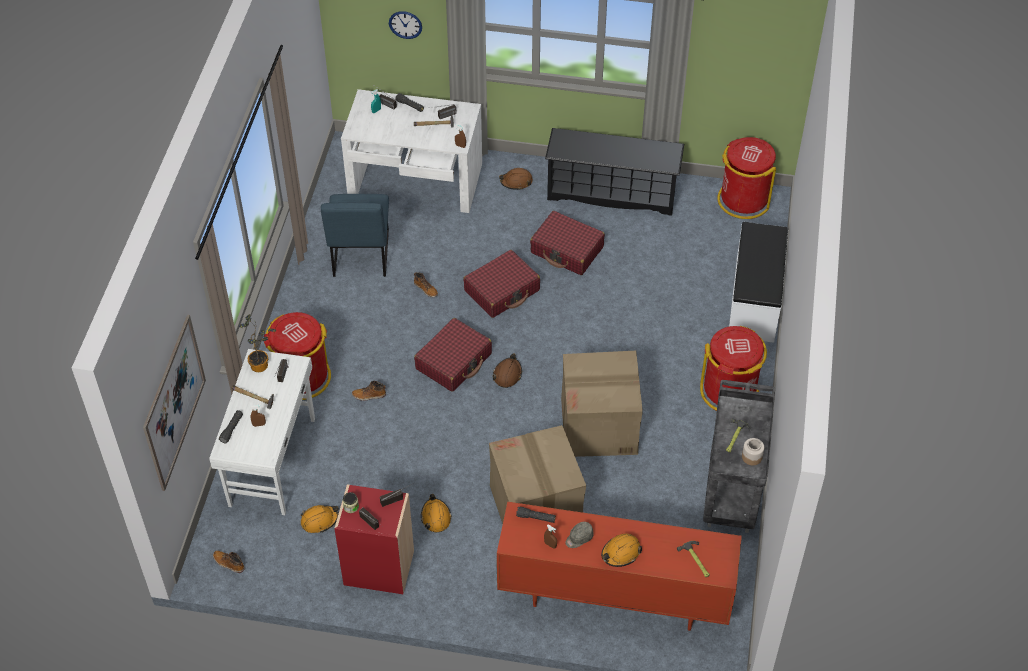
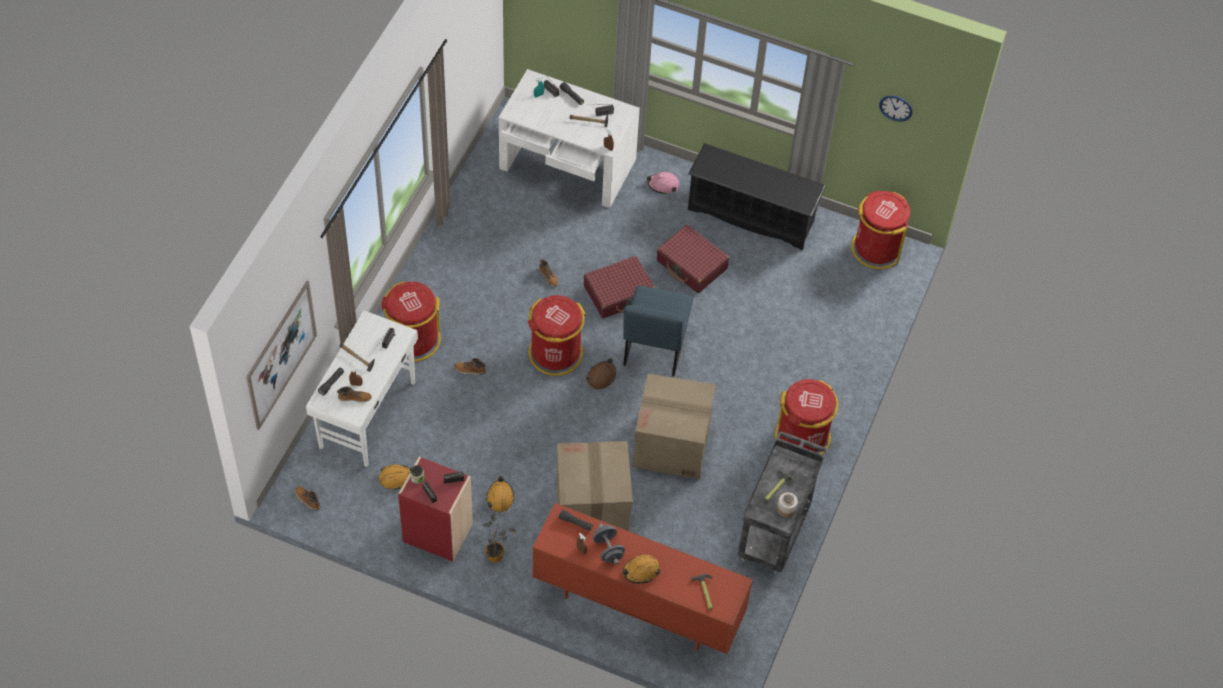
camera: 10 degrees right, 5 degrees up
potted plant [239,314,276,372] -> potted plant moved to [483,514,516,562]
blue chair [321,194,389,277] -> blue chair moved to [623,286,693,376]
wall clock [389,11,422,39] -> wall clock moved to [879,96,912,121]
red suitcase [414,318,492,392] -> red trash can [528,295,586,376]
brown hard hat [499,168,533,190] -> pink hard hat [647,172,679,194]
grey cap [565,522,594,548] -> grey dumbbell [593,523,625,565]
white bench [729,222,788,343] -> none
none -> boot [337,387,372,403]

